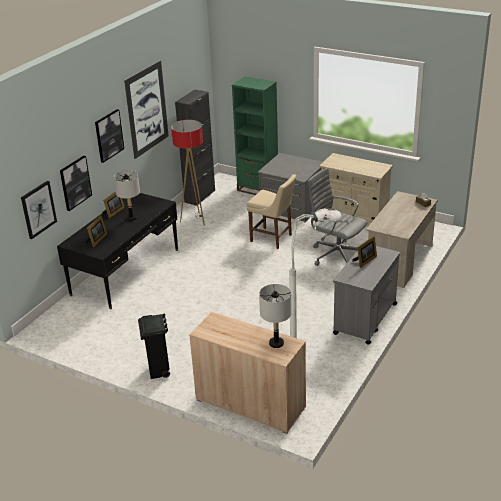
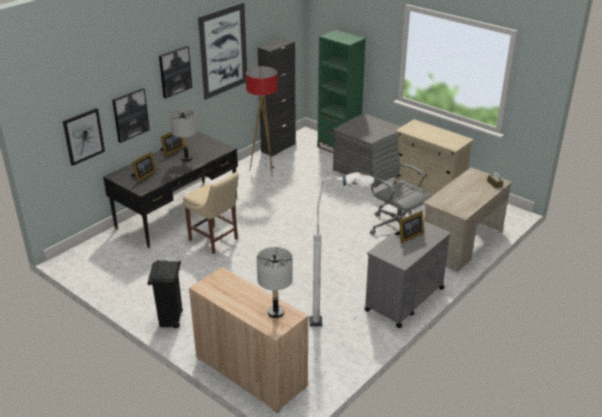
camera: 10 degrees right, 0 degrees up
beige chair [247,174,296,249] -> beige chair moved to [183,172,239,254]

